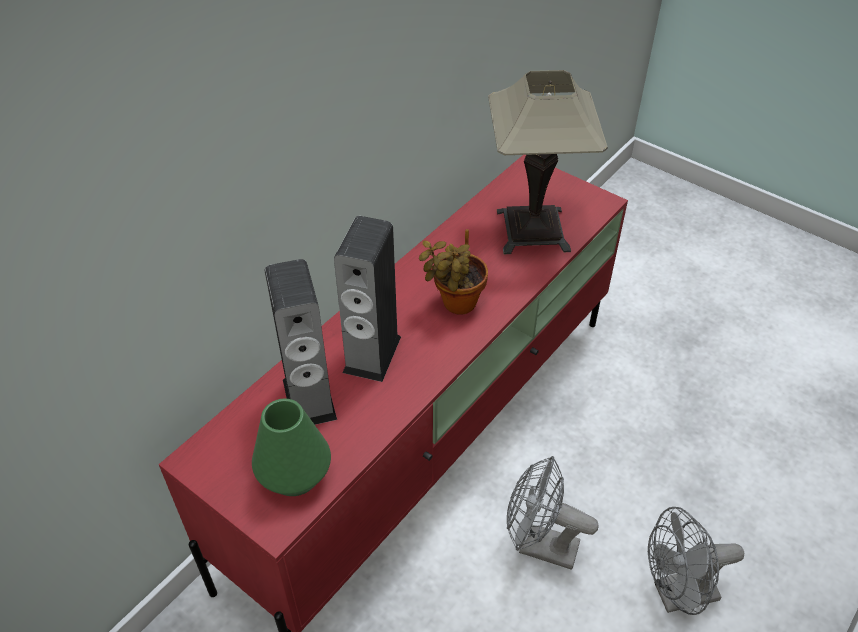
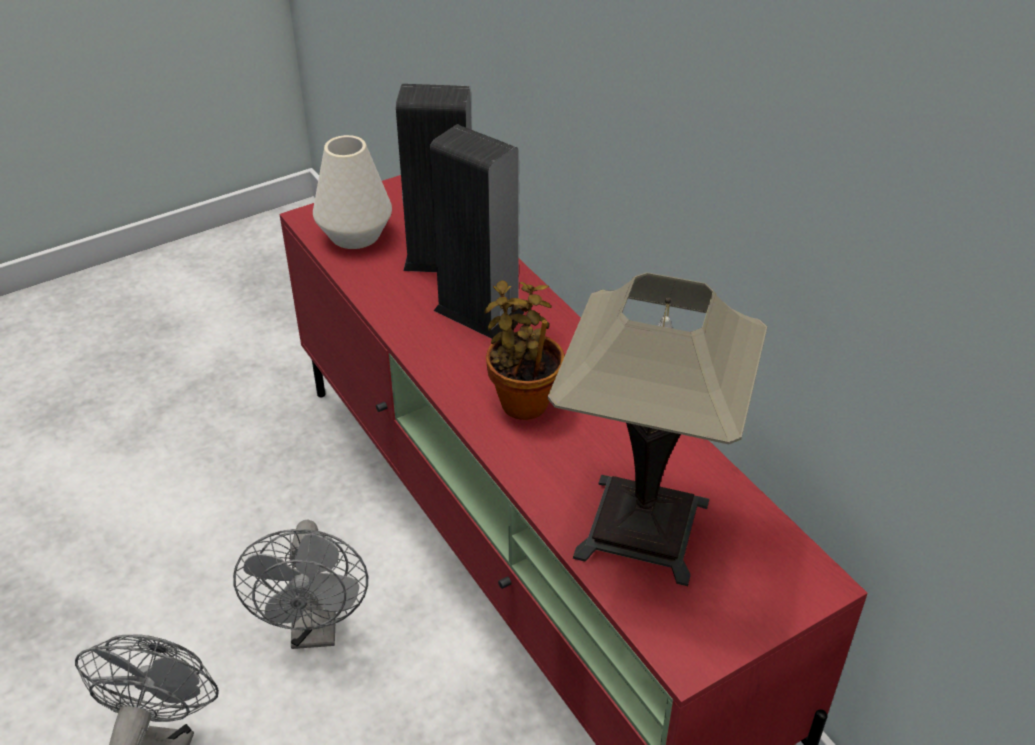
camera: 110 degrees right, 5 degrees down
green vase [252,399,331,496] -> white vase [313,135,392,249]
grey fan [507,456,599,570] -> grey fan turned 135 degrees clockwise [233,520,368,649]

